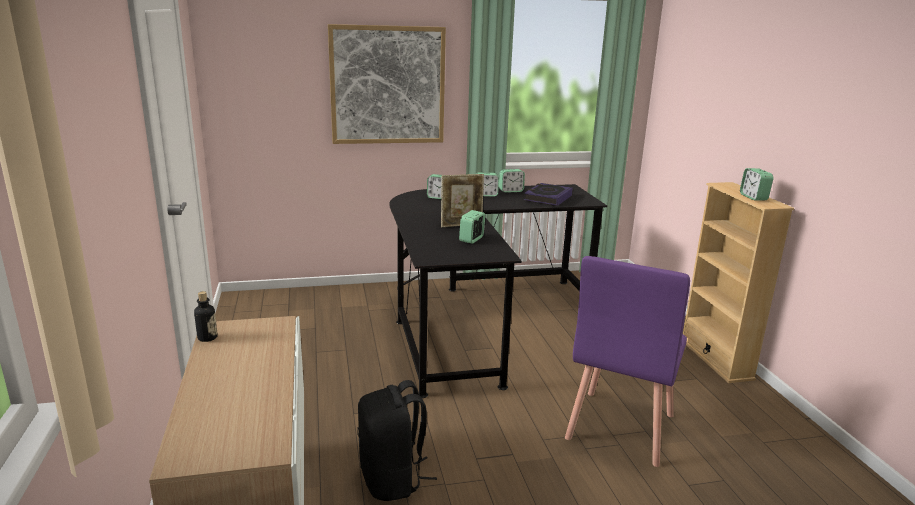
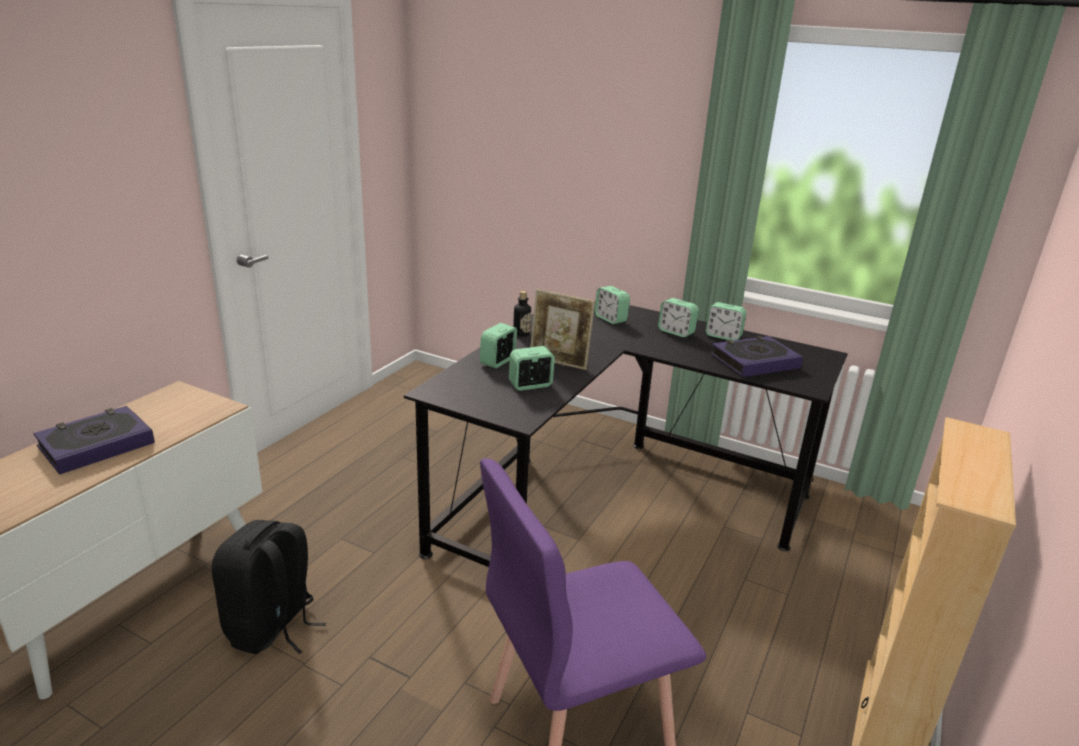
camera: 40 degrees right, 5 degrees up
bottle [194,291,218,342] -> bottle moved to [513,291,531,337]
picture [328,24,446,144] -> none
alarm clock [740,168,773,201] -> alarm clock moved to [480,323,517,368]
none -> book [33,406,155,474]

